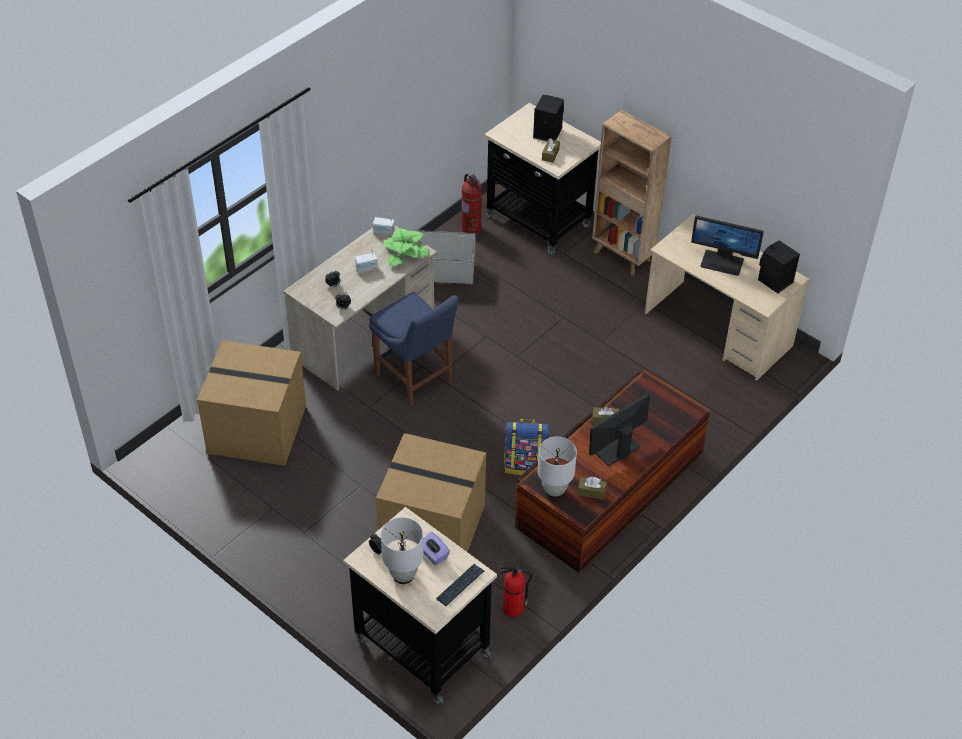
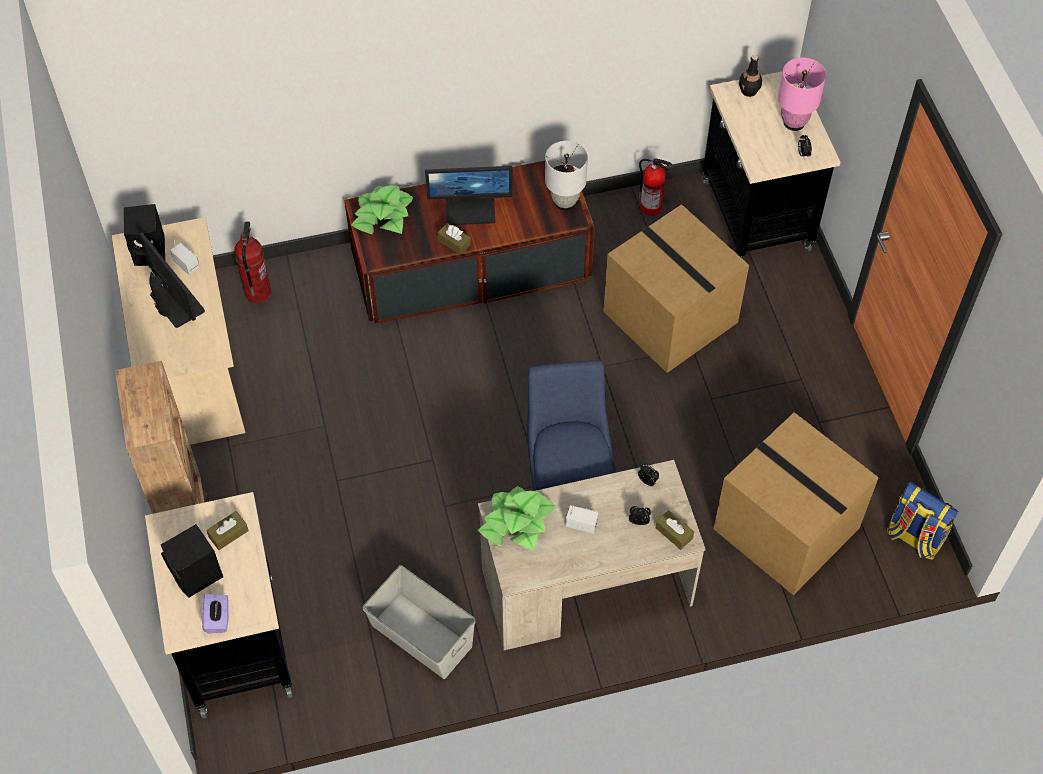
camera: 145 degrees left, 10 degrees up
radio [373,213,395,236] -> radio moved to [170,240,200,276]
white table lamp [381,517,423,584] -> pink table lamp [778,57,826,131]
purple tissue box [423,532,450,566] -> purple tissue box moved to [202,594,229,634]
keyboard [436,564,484,606] -> black bottle [739,54,762,97]
fire extinguisher [461,173,482,234] -> fire extinguisher moved to [234,221,271,303]
backpack [504,419,550,475] -> backpack moved to [887,482,959,560]
brown tissue box [578,477,607,500] -> brown tissue box moved to [656,510,694,550]
none -> potted plant [351,185,413,234]

